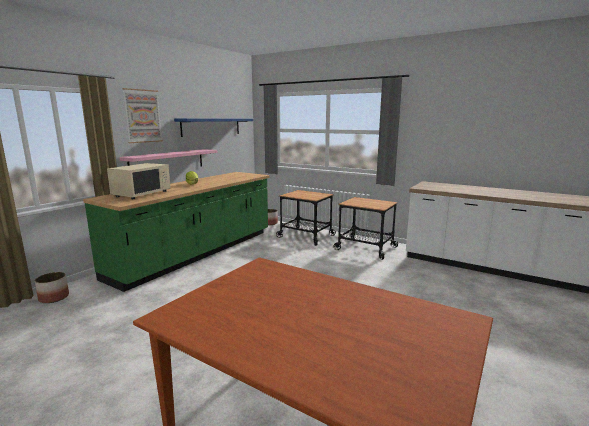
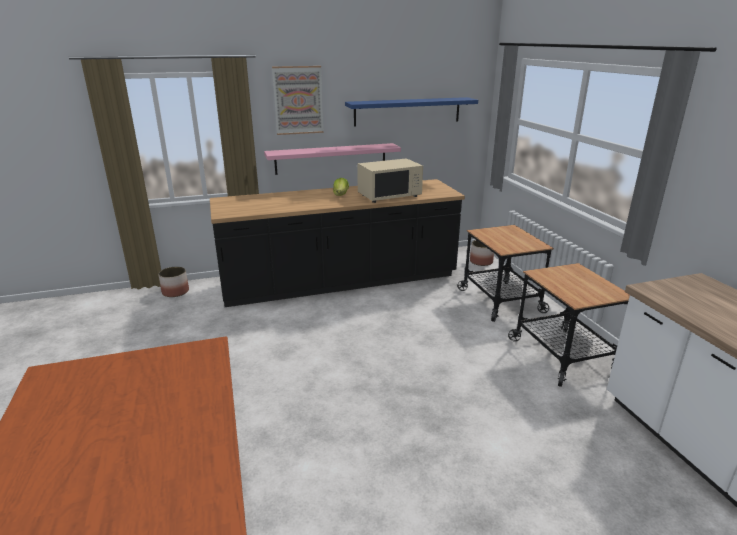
camera: 40 degrees right, 10 degrees up
green counter [83,172,270,292] -> black counter [210,179,465,307]
beige microwave [107,163,171,199] -> beige microwave moved to [357,158,423,203]

